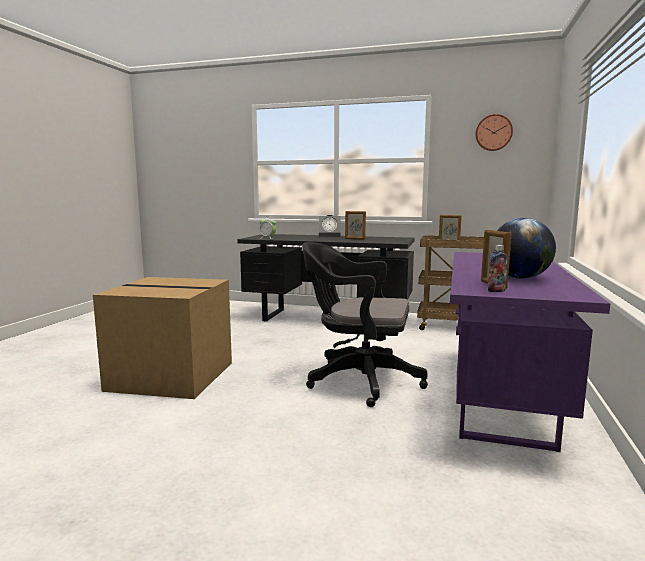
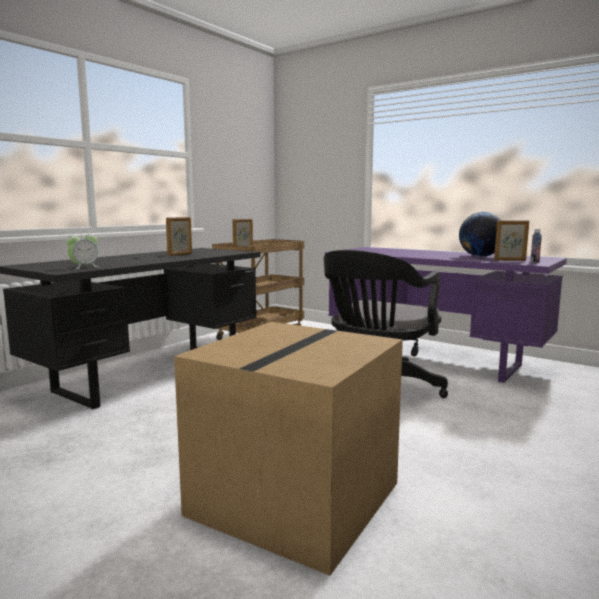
camera: 70 degrees left, 0 degrees up
alarm clock [319,215,341,237] -> none
wall clock [475,114,513,151] -> none

